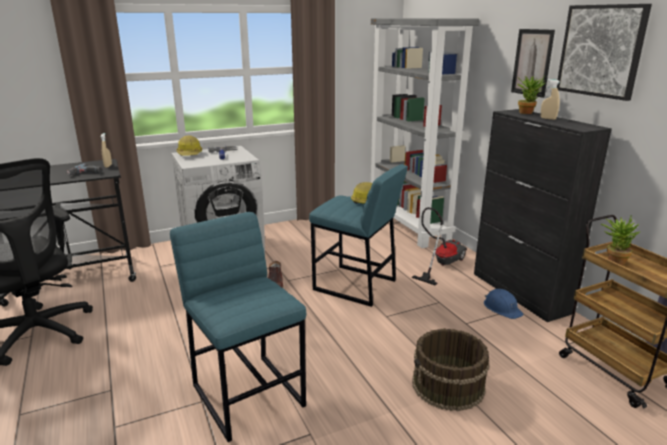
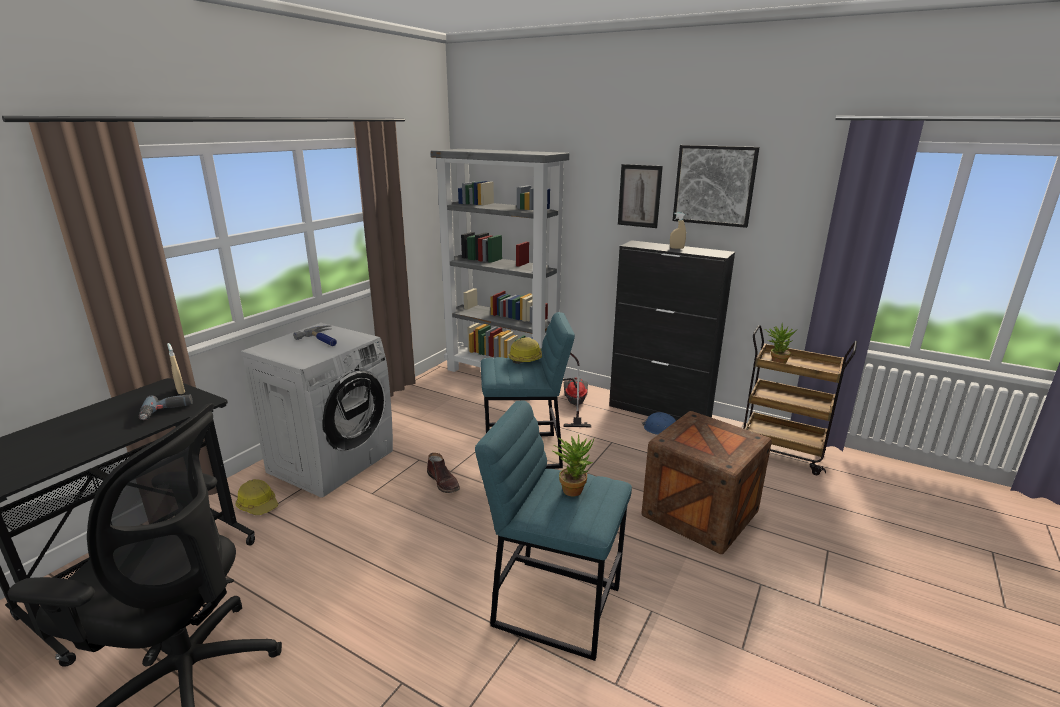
camera: 35 degrees left, 0 degrees up
hard hat [176,135,202,156] -> hard hat moved to [236,479,279,515]
brown bucket [412,328,489,411] -> crate [641,411,772,554]
potted plant [517,76,545,114] -> potted plant moved to [553,434,594,497]

